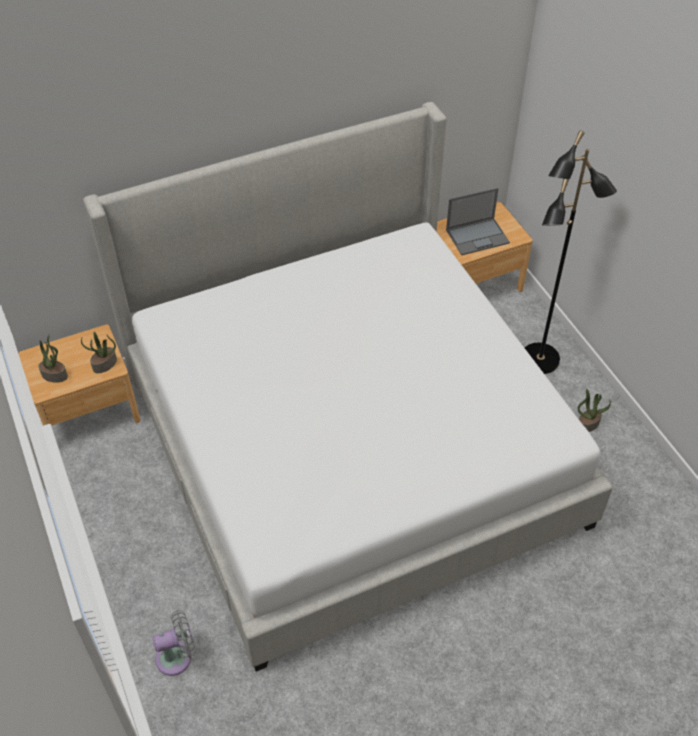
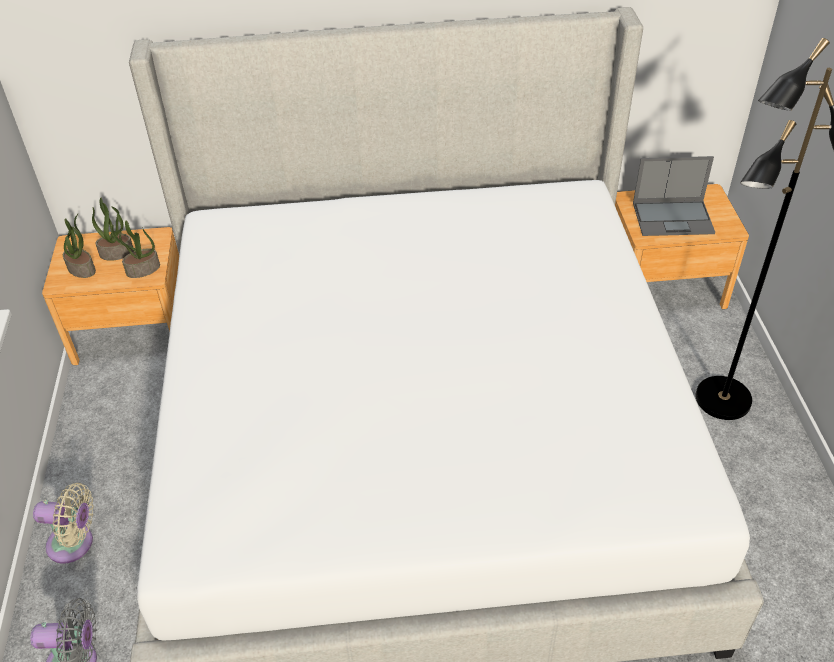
camera: 20 degrees right, 5 degrees down
potted plant [578,389,611,432] -> potted plant moved to [92,198,134,261]
none -> beige fan [33,483,94,563]

